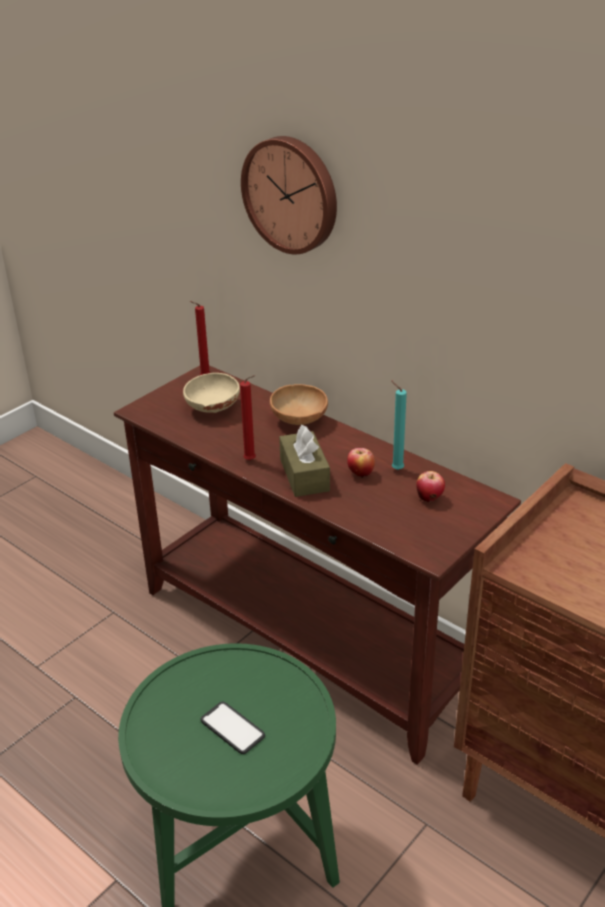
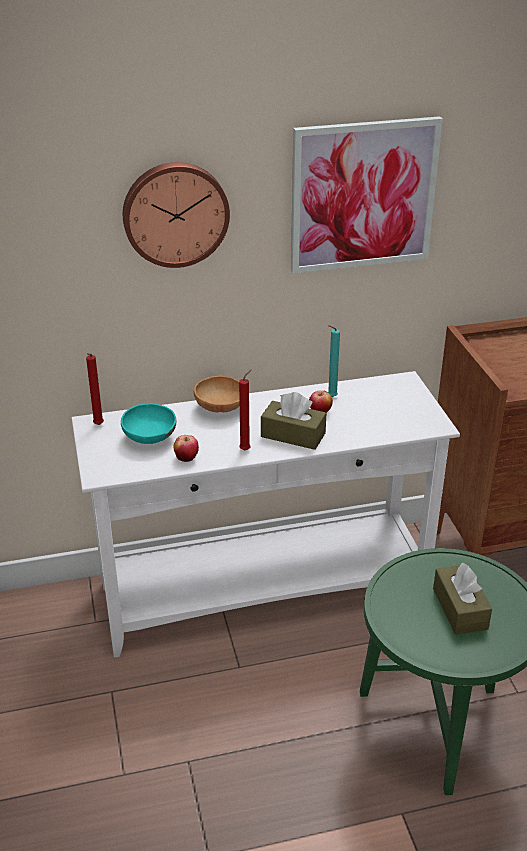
camera: 55 degrees left, 0 degrees up
brown console table [114,365,521,765] -> white console table [72,371,460,658]
beige bowl [183,373,240,413] -> turquoise bowl [121,404,176,444]
phone [200,702,265,754] -> brown tissue box [433,562,492,635]
apple [416,471,445,502] -> apple moved to [174,435,199,462]
none -> picture [291,116,443,273]

